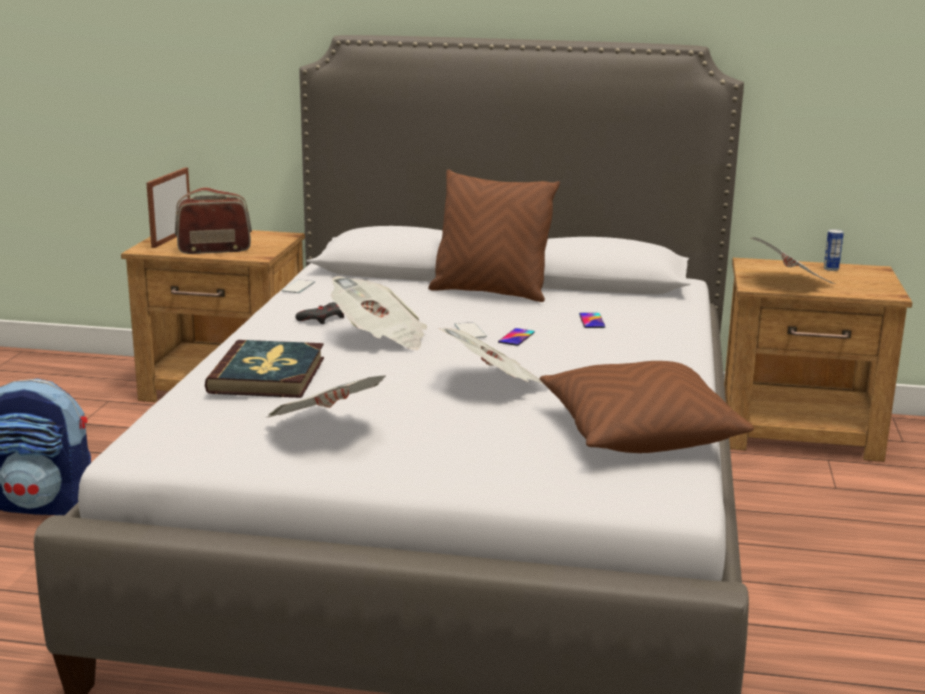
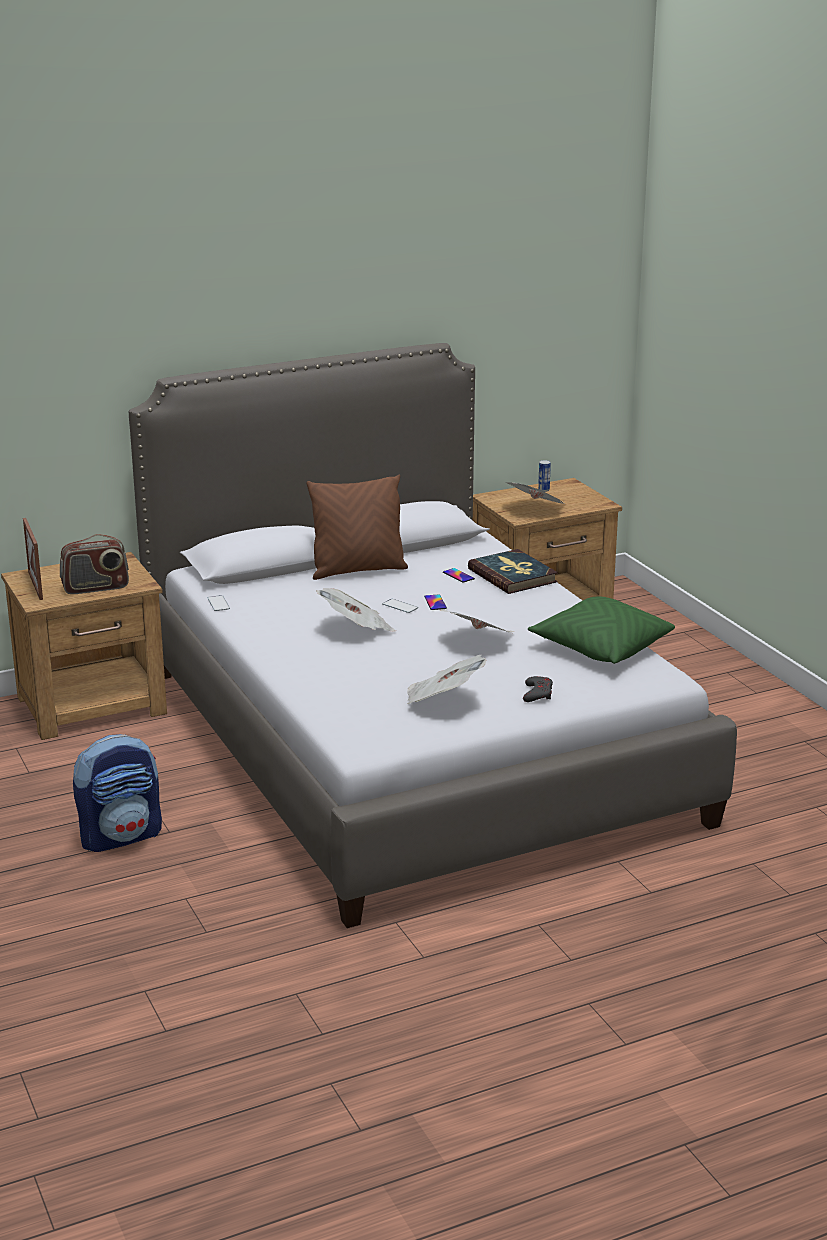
camera: 35 degrees left, 5 degrees up
radio [175,187,252,254] -> radio turned 150 degrees counterclockwise [60,534,129,594]
book [205,340,324,398] -> book moved to [468,549,558,594]
grey game controller [295,302,344,324] -> grey game controller moved to [523,676,553,702]
brown pillow [540,361,754,453] -> green pillow [528,597,675,664]

